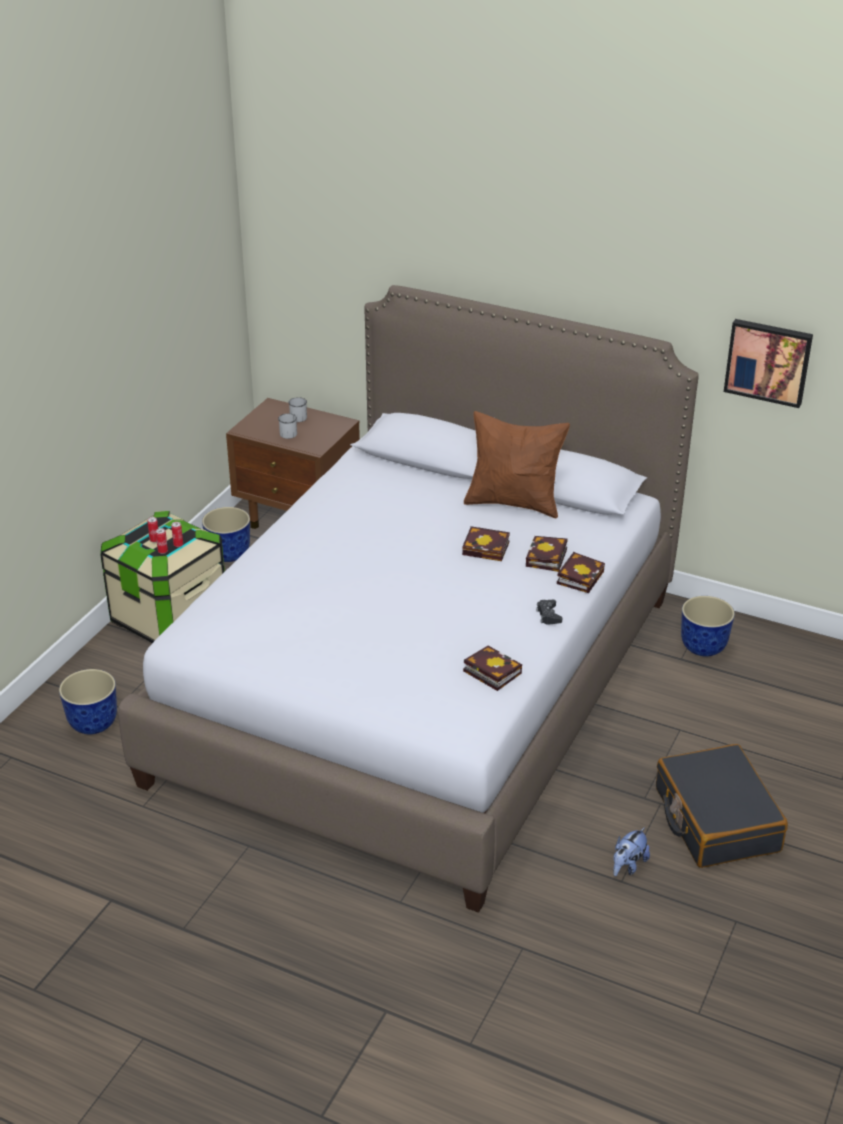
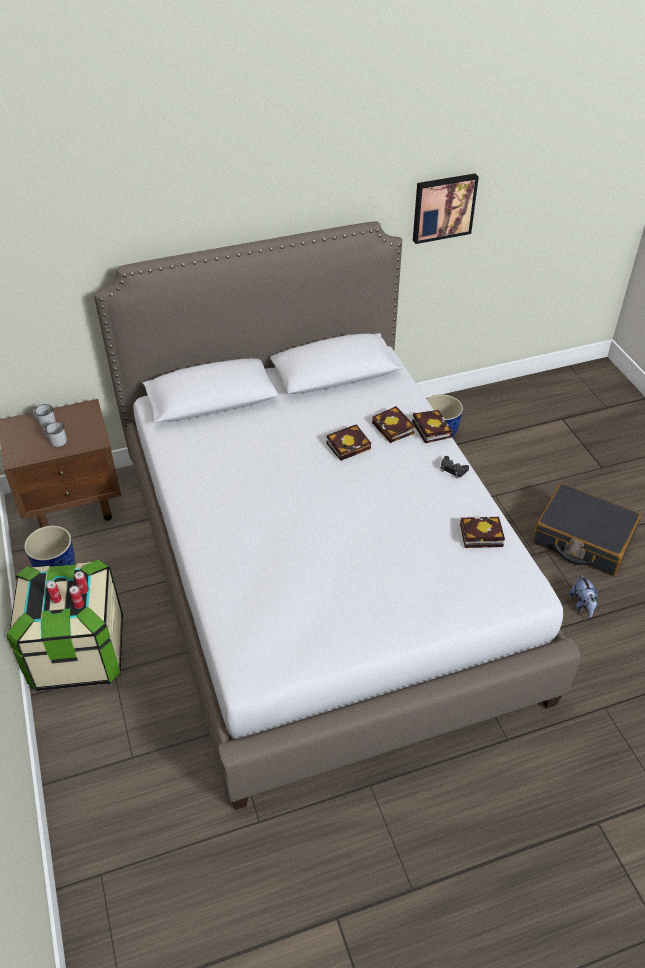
camera: 45 degrees left, 10 degrees up
planter [59,669,117,734] -> none
brown pillow [464,411,570,518] -> none

